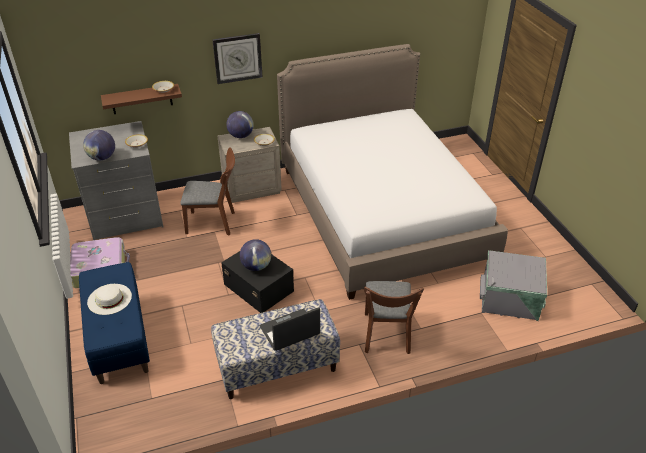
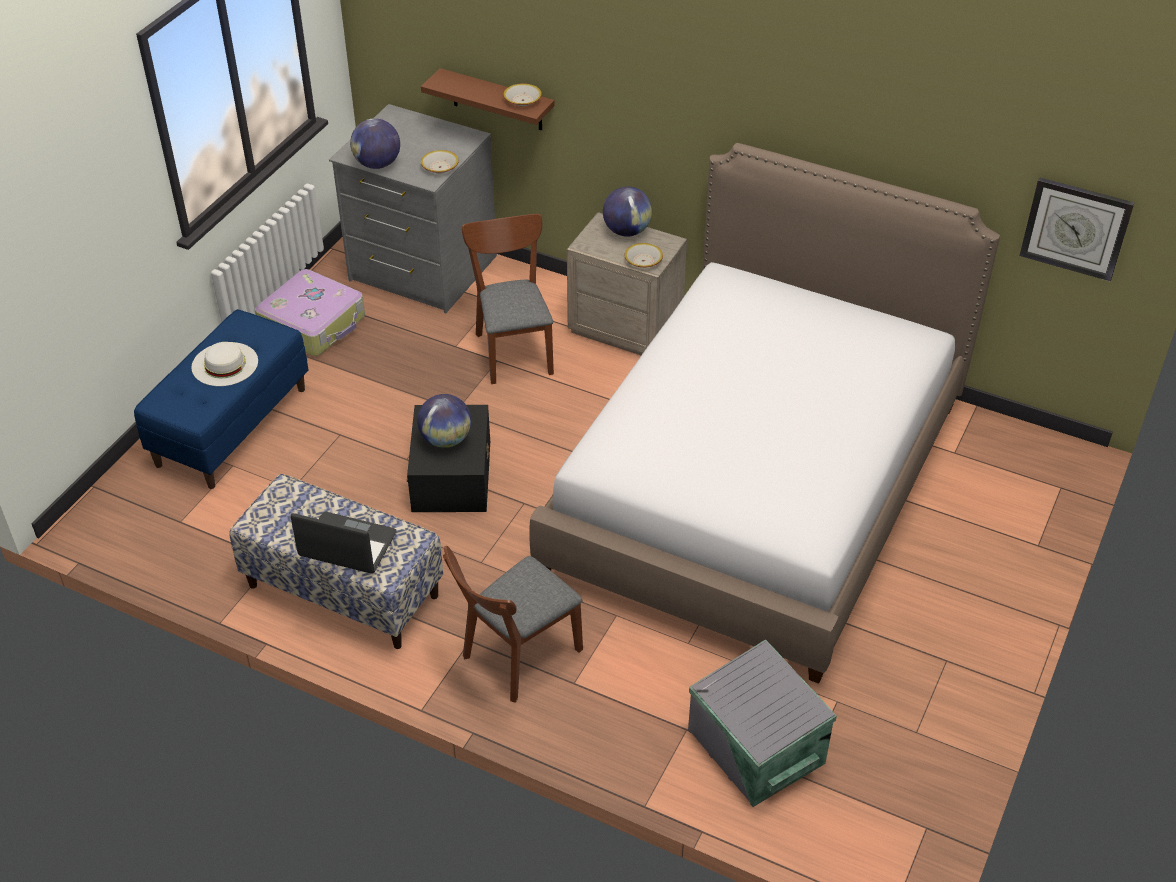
camera: 45 degrees right, 5 degrees up
brown chair [180,148,235,235] -> brown chair turned 150 degrees counterclockwise [462,214,554,384]
wall clock [212,33,263,84] -> wall clock moved to [1020,177,1134,281]

